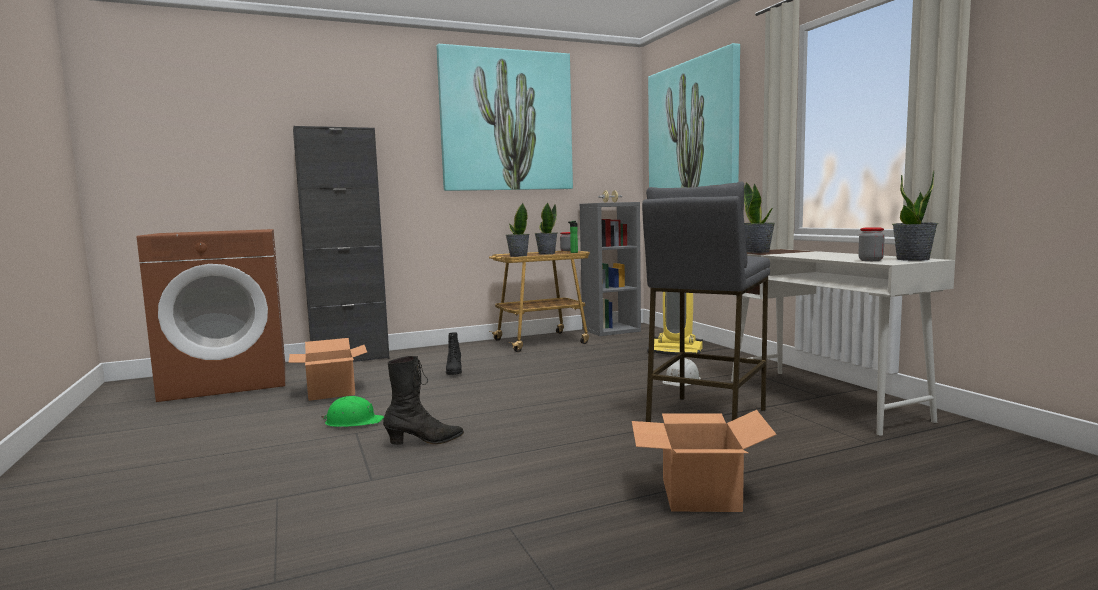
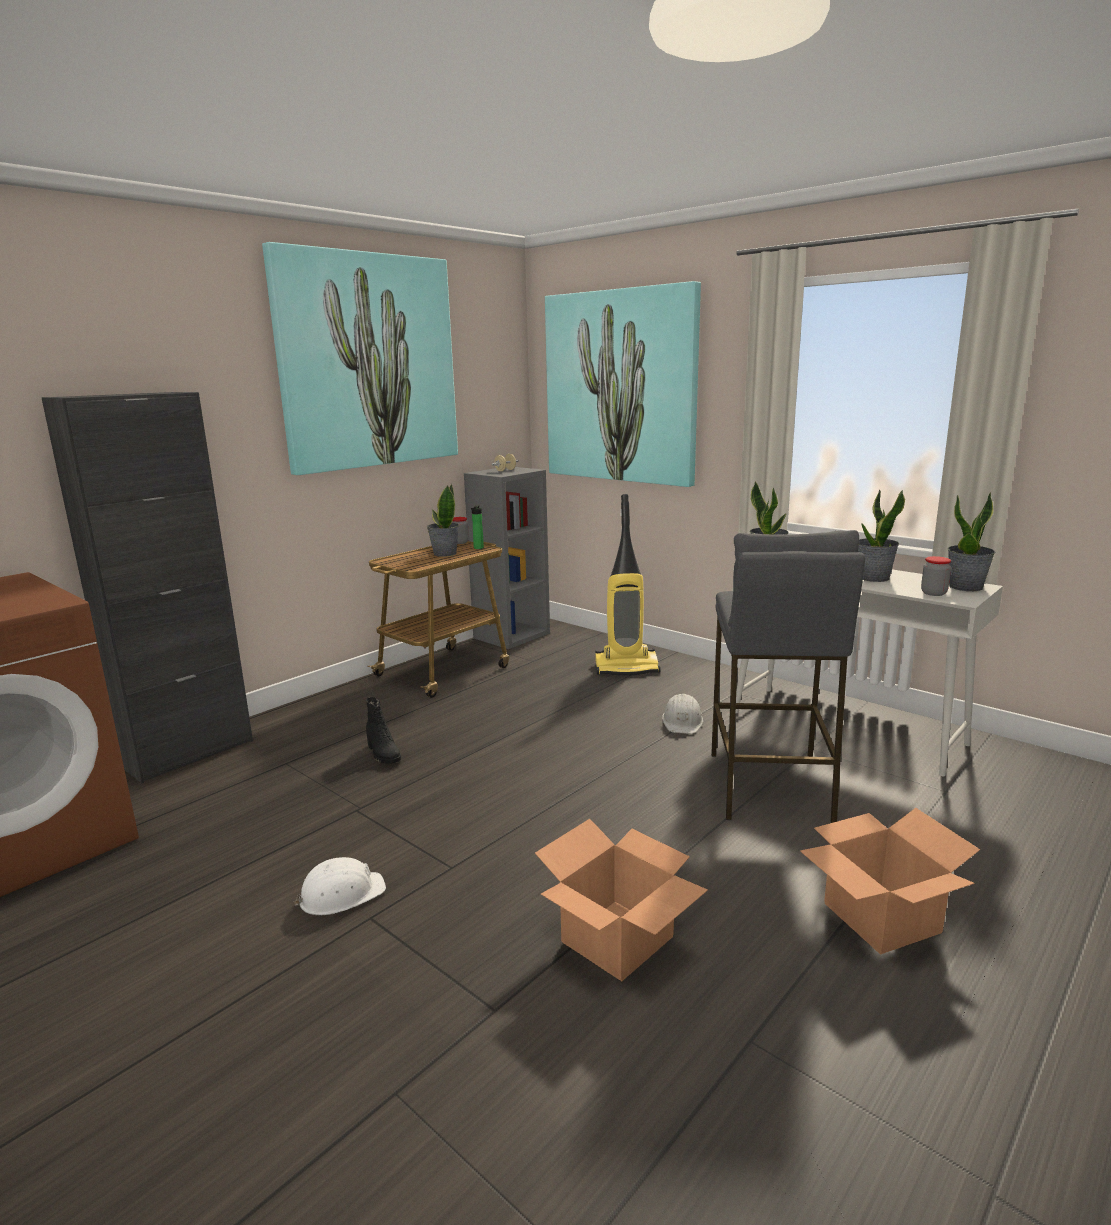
camera: 25 degrees left, 10 degrees up
cardboard box [288,338,367,401] -> cardboard box moved to [535,819,708,981]
green hard hat [321,396,384,427] -> white hard hat [293,857,386,915]
black boot [383,356,464,445] -> none
potted plant [506,203,530,257] -> potted plant moved to [858,489,905,582]

